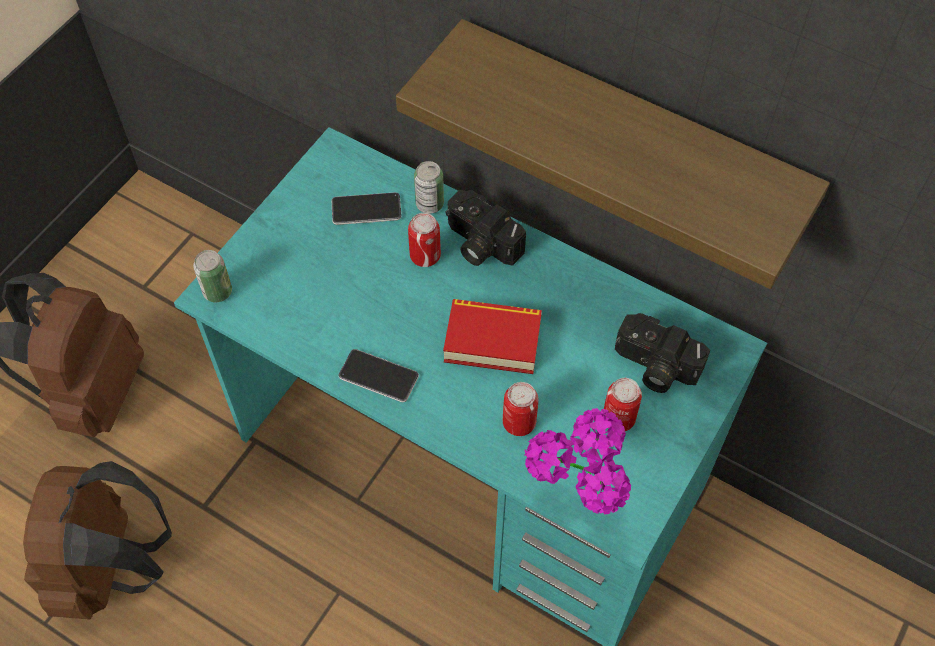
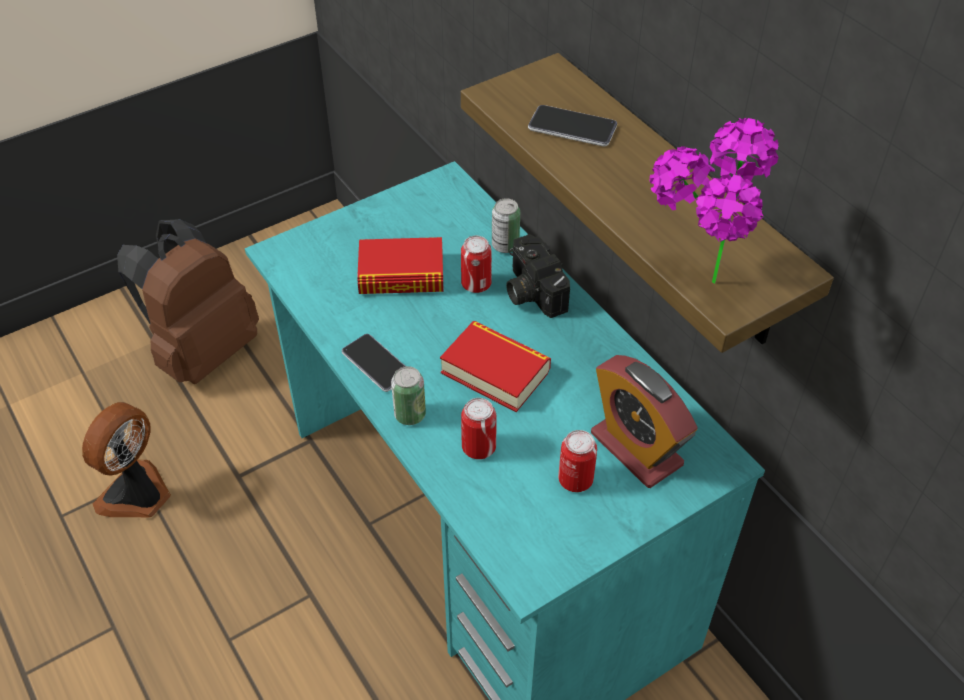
camera: 25 degrees right, 10 degrees down
brown backpack [23,461,172,620] -> fan [82,402,171,518]
can [193,250,232,302] -> can moved to [391,366,426,425]
phone [332,192,401,225] -> phone moved to [528,105,617,147]
potted plant [525,408,631,515] -> potted plant moved to [649,118,779,284]
camera [615,313,710,393] -> alarm clock [591,355,698,488]
none -> book [357,237,444,294]

